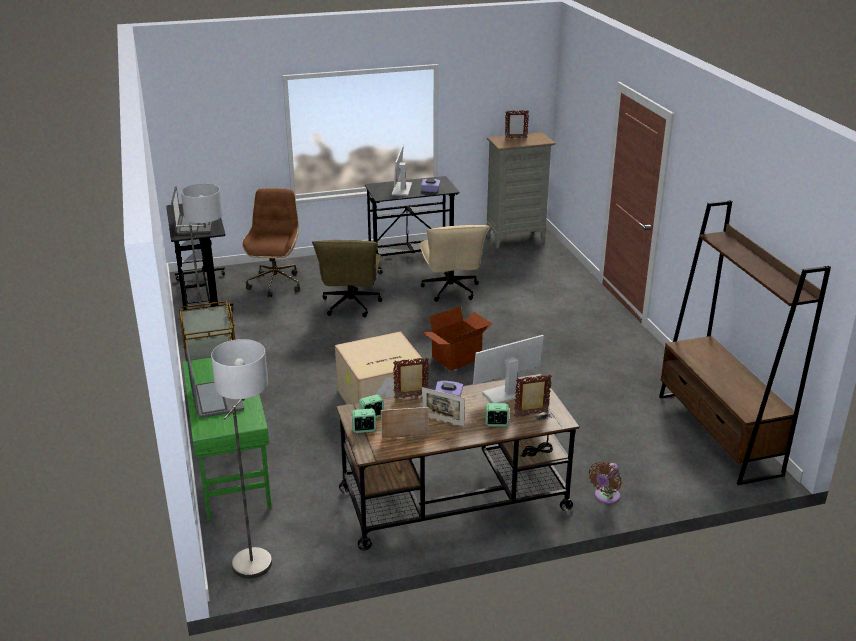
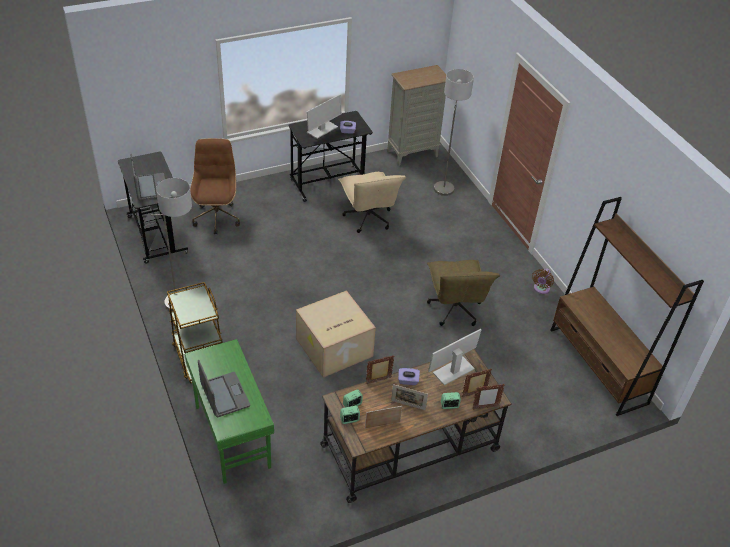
camera: 10 degrees left, 15 degrees up
grey floor lamp [211,339,272,579] -> grey floor lamp moved to [434,69,474,196]
beige office chair [312,240,382,317] -> beige office chair moved to [427,260,500,326]
monitor [392,145,412,196] -> monitor turned 135 degrees counterclockwise [307,94,342,139]
cardboard box [421,306,493,371] -> none
picture frame [505,110,529,138] -> picture frame moved to [472,384,504,410]
brown fan [589,462,622,504] -> brown fan moved to [532,268,554,294]

